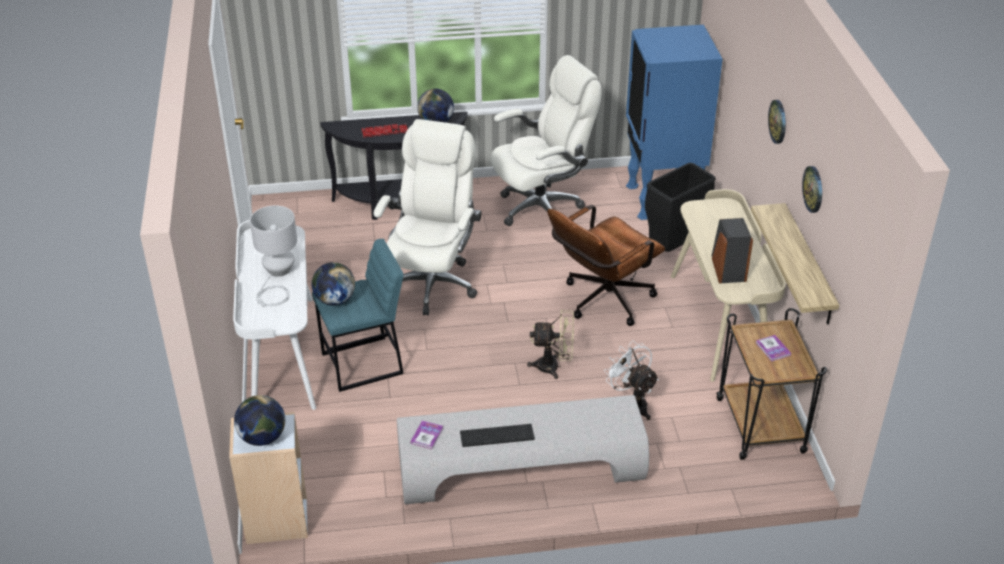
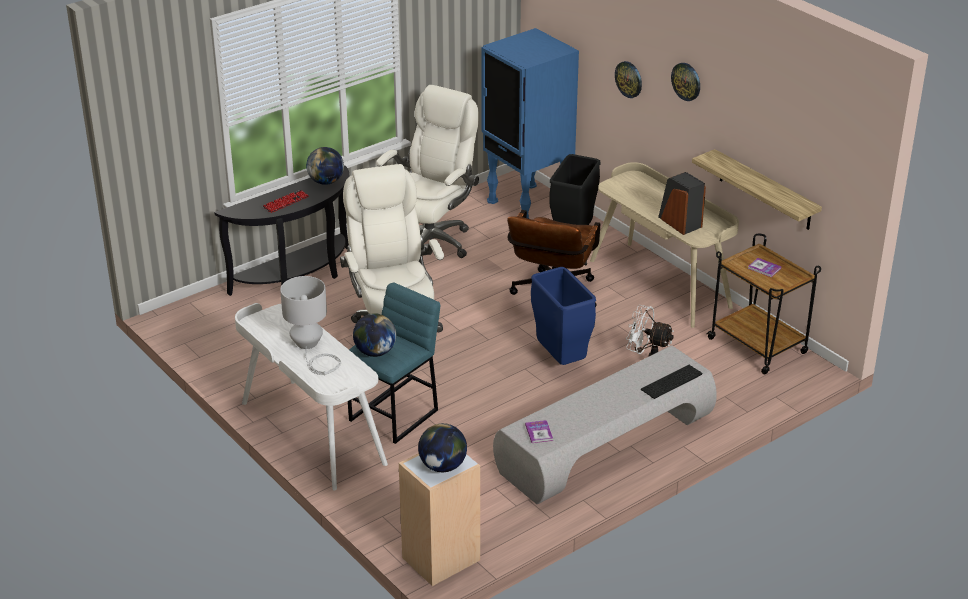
camera: 30 degrees left, 5 degrees down
keyboard [460,424,535,447] -> keyboard moved to [641,365,702,399]
beige fan [527,310,574,379] -> blue trash can [531,267,596,365]
wall clock [802,166,822,213] -> wall clock moved to [615,61,642,98]

